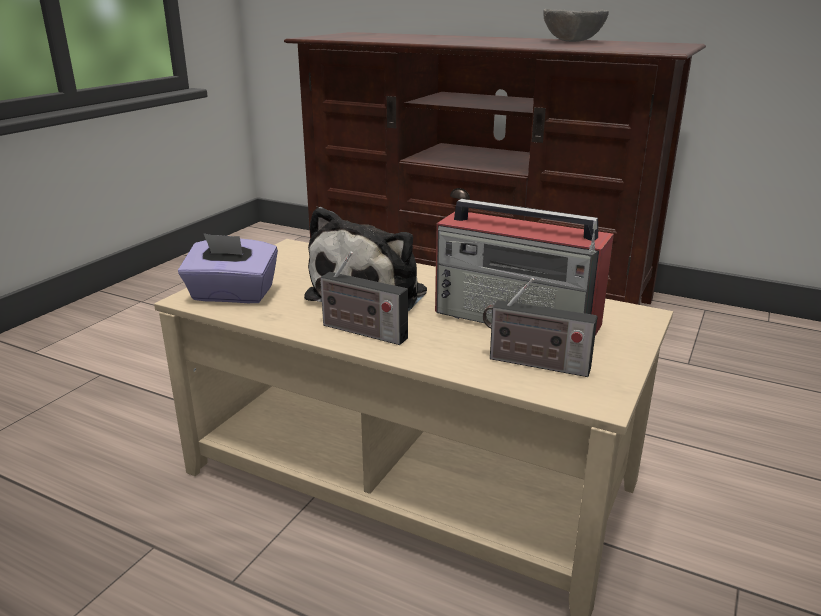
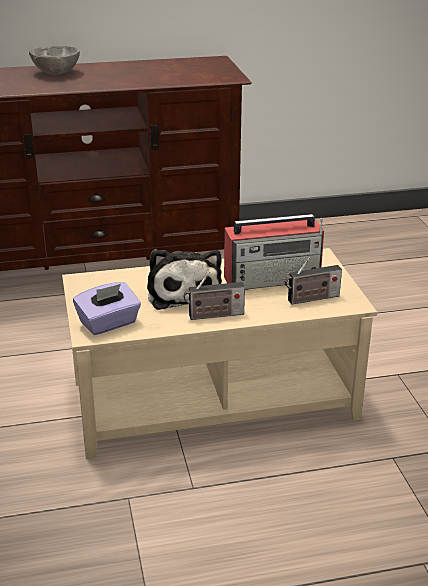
camera: 40 degrees left, 5 degrees up
grey bowl [543,9,609,42] -> grey bowl moved to [29,46,80,75]

